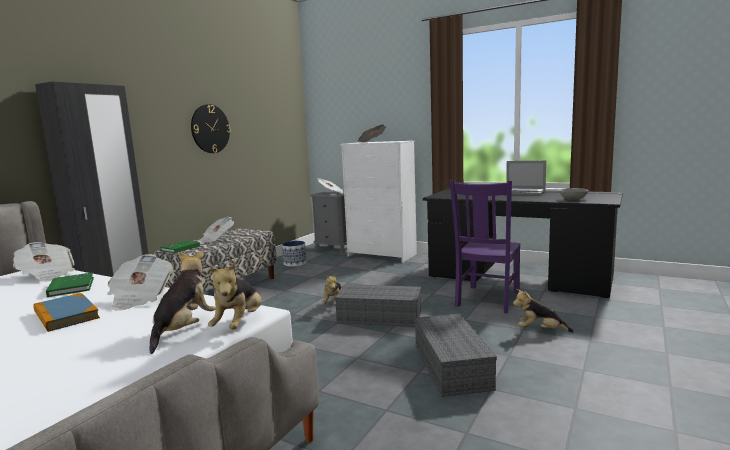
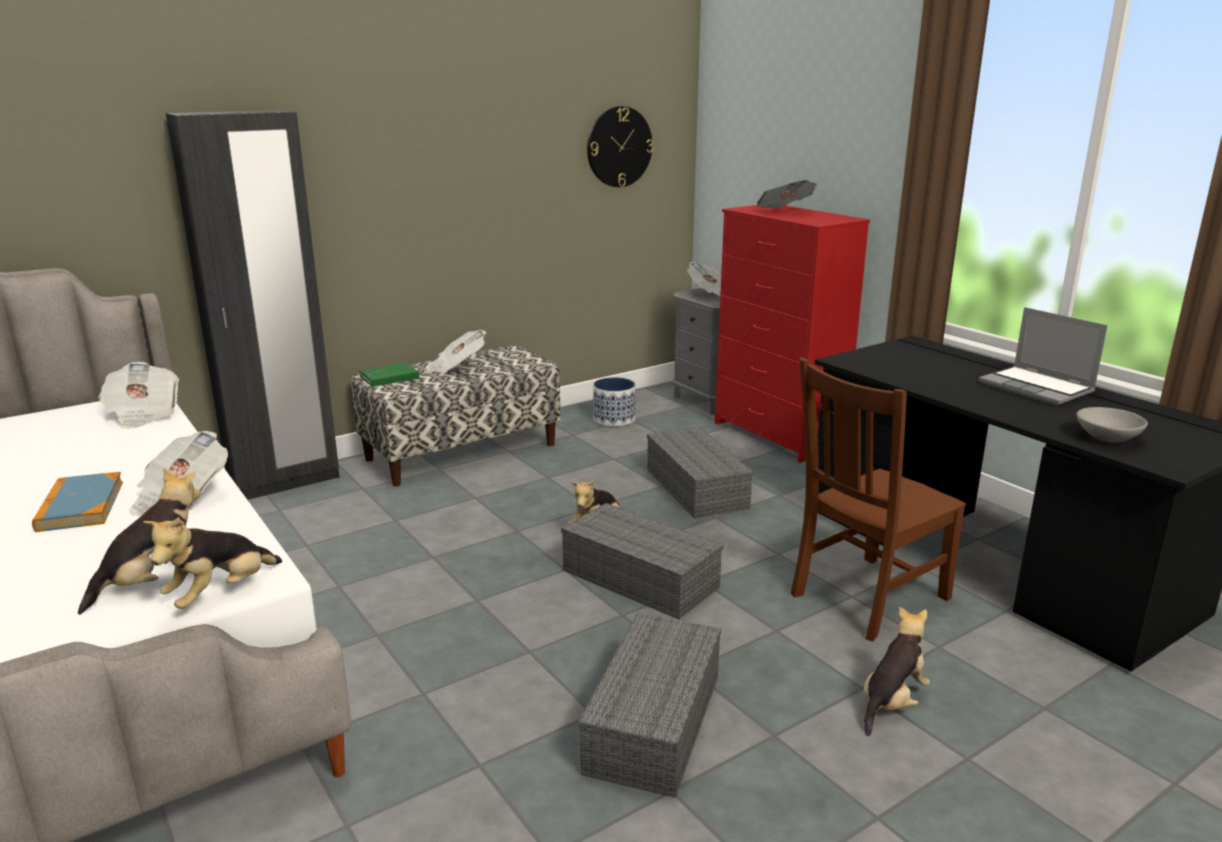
camera: 25 degrees right, 10 degrees up
green book [46,272,94,297] -> none
wall clock [191,104,231,153] -> wall clock moved to [587,106,653,187]
white dresser [340,141,417,262] -> red dresser [715,205,870,463]
purple chair [450,180,521,313] -> brown chair [791,358,966,642]
plush toy [513,288,573,332] -> plush toy turned 90 degrees clockwise [864,606,930,736]
none -> grey storage box [647,427,754,519]

